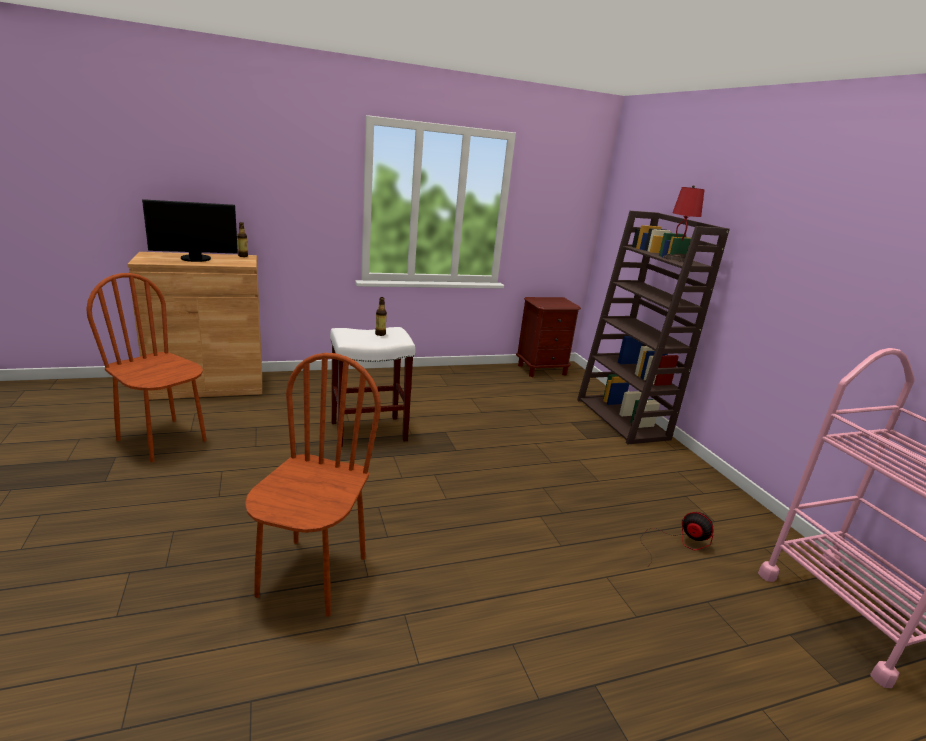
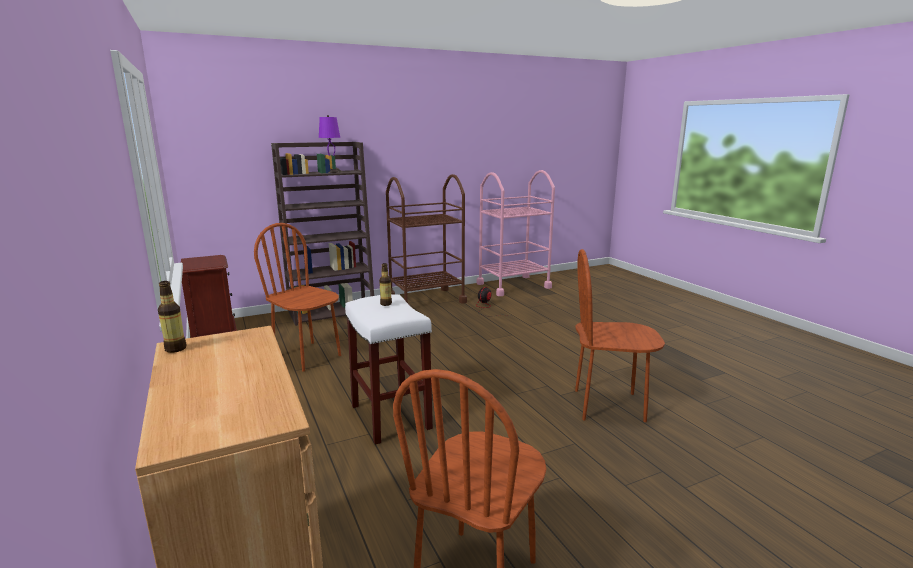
camera: 95 degrees left, 5 degrees down
monitor [142,199,238,262] -> none
red table lamp [663,185,705,262] -> purple table lamp [319,115,342,173]
none -> brown chair [254,223,341,371]
none -> brown cart [386,174,467,305]

